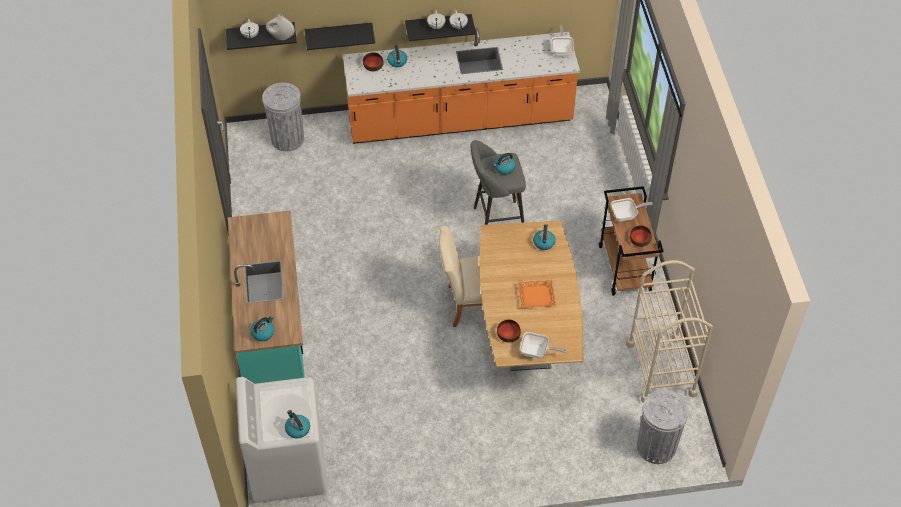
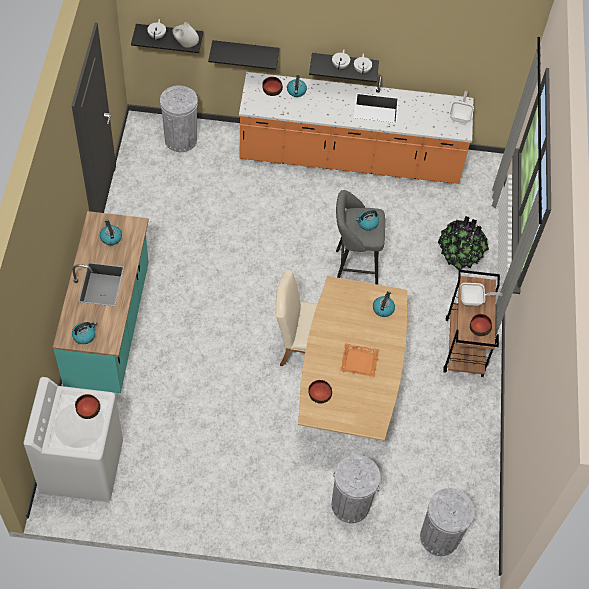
camera: 10 degrees right, 5 degrees up
kettle [285,410,310,438] -> kettle moved to [100,220,122,245]
frying pan [520,332,566,359] -> none
beige cart [626,260,713,403] -> none
none -> bowl [75,394,100,419]
none -> grey trash can [332,455,380,523]
none -> potted plant [438,216,489,270]

